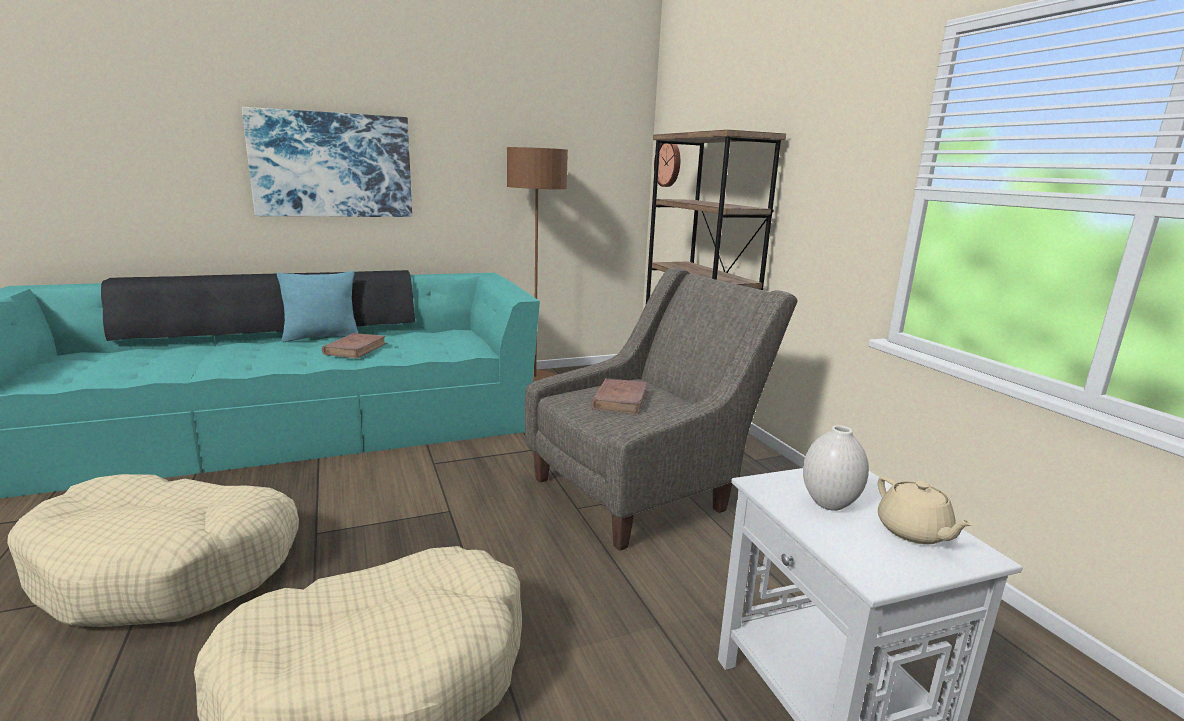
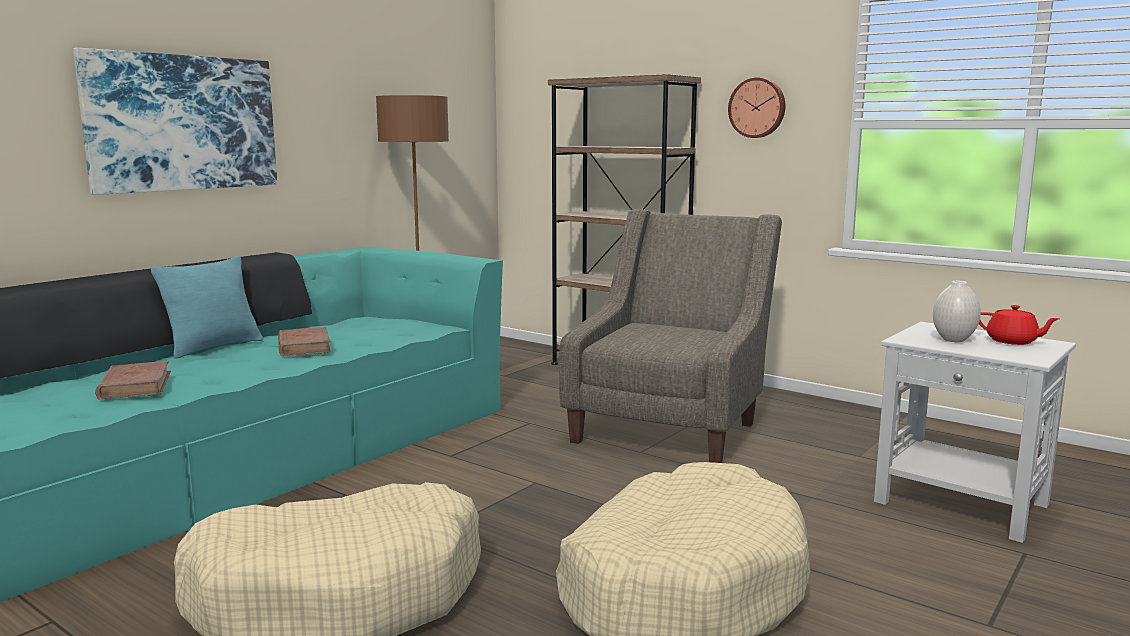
camera: 30 degrees left, 5 degrees down
brown book [591,378,648,415] -> brown book moved to [95,361,171,399]
wall clock [654,143,680,187] -> wall clock moved to [728,77,785,138]
beige teapot [878,476,974,545] -> red teapot [979,305,1060,345]

